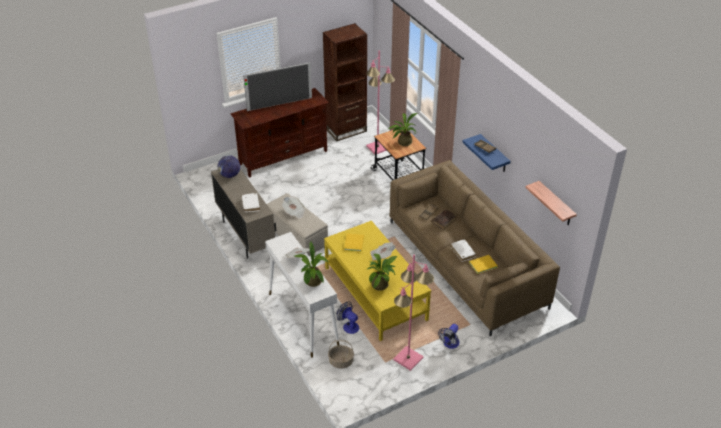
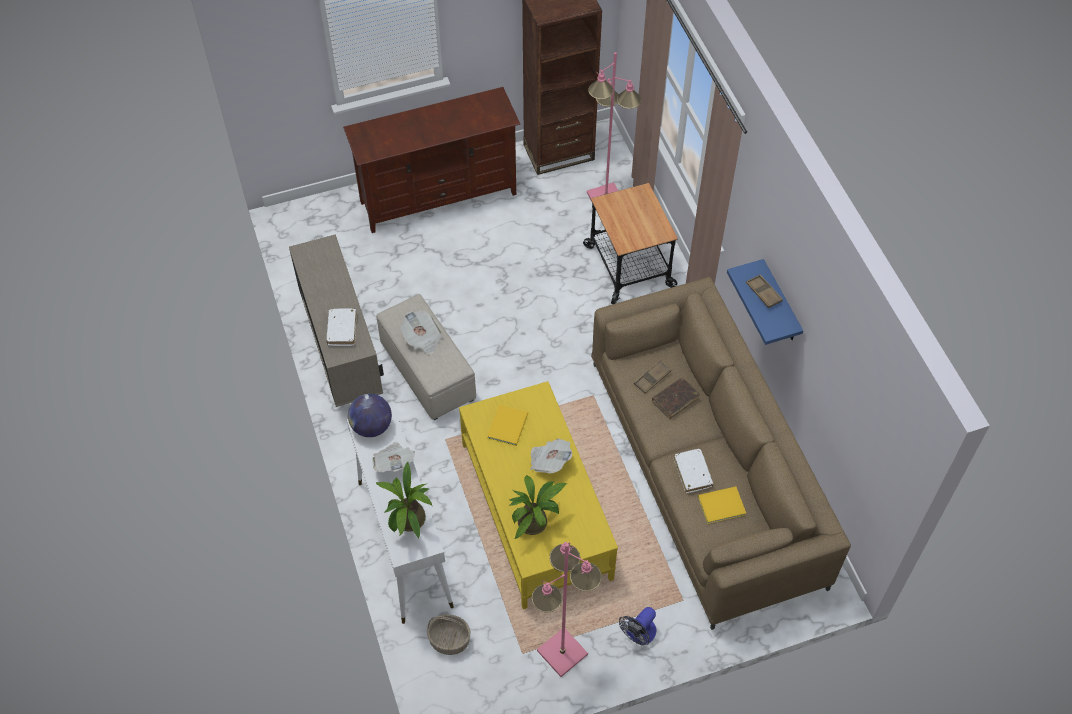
camera: 10 degrees right, 15 degrees up
globe [218,155,240,178] -> globe moved to [348,394,392,437]
television [243,62,312,111] -> none
fan [336,302,359,334] -> none
potted plant [389,113,418,146] -> none
shelf [525,181,577,225] -> none

